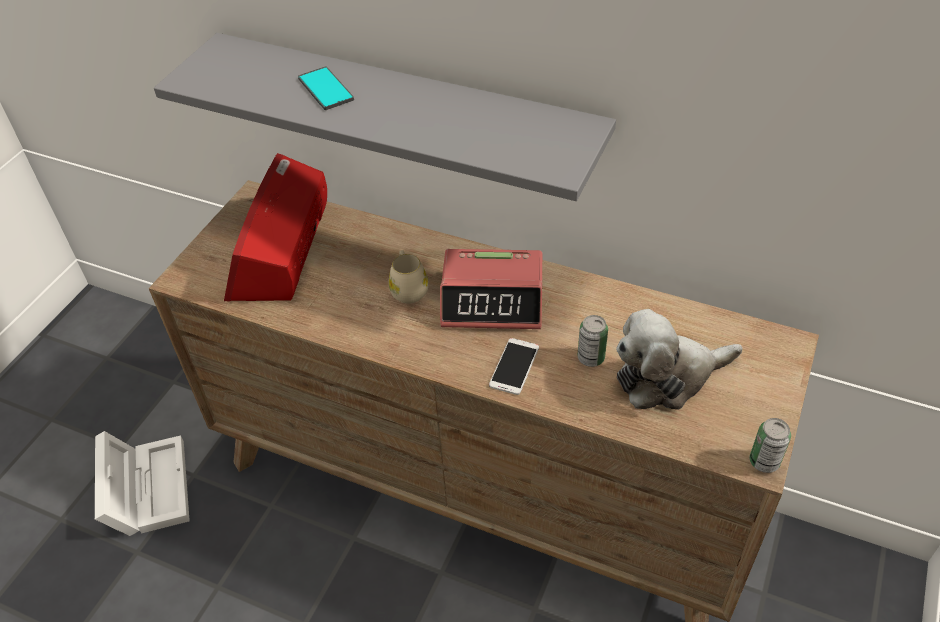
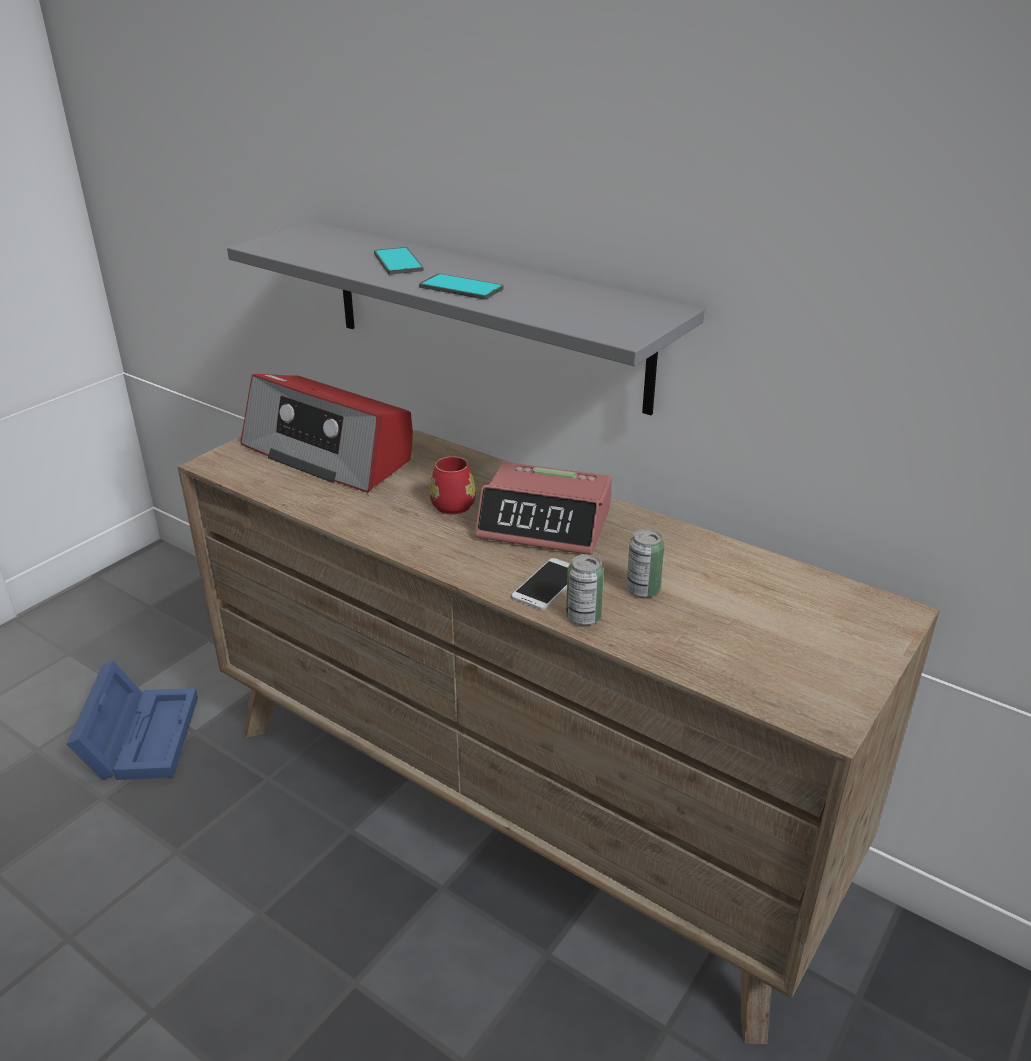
camera: 10 degrees right, 15 degrees down
white storage box [95,431,190,536] -> blue storage box [67,661,198,780]
radio [224,153,327,302] -> radio turned 75 degrees counterclockwise [240,374,413,493]
beige mug [389,250,429,304] -> red mug [430,456,476,514]
plush toy [616,309,743,410] -> none
can [749,418,791,473] -> can moved to [566,554,604,625]
none -> phone [419,274,504,300]

